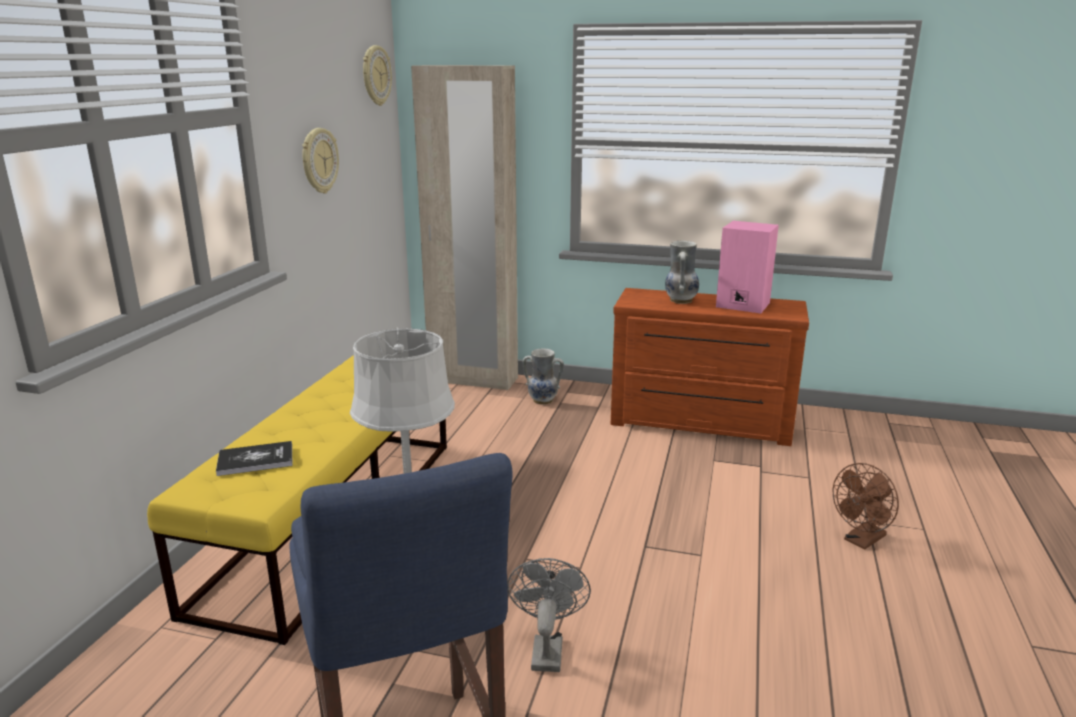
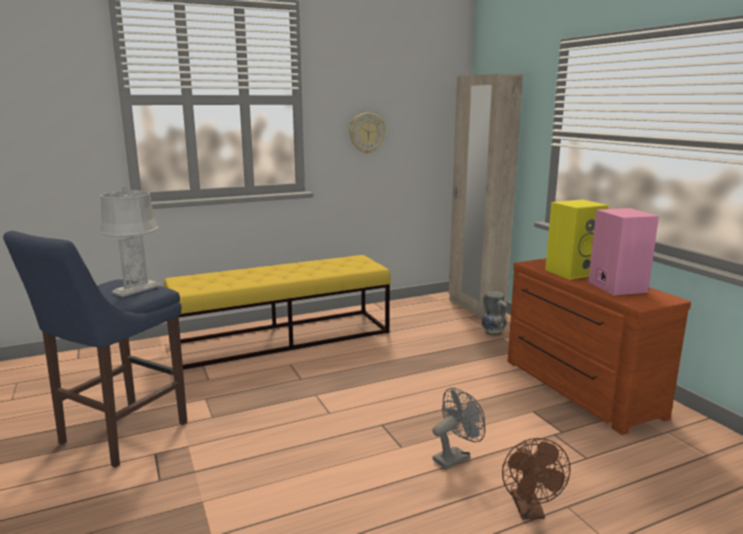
camera: 50 degrees right, 5 degrees down
book [216,441,292,476] -> none
wall clock [363,45,392,106] -> none
grey fan [507,558,591,672] -> grey fan moved to [432,388,485,470]
vase [665,241,699,304] -> yellow speaker [545,200,609,280]
brown fan [833,463,899,550] -> brown fan turned 105 degrees counterclockwise [502,438,571,520]

